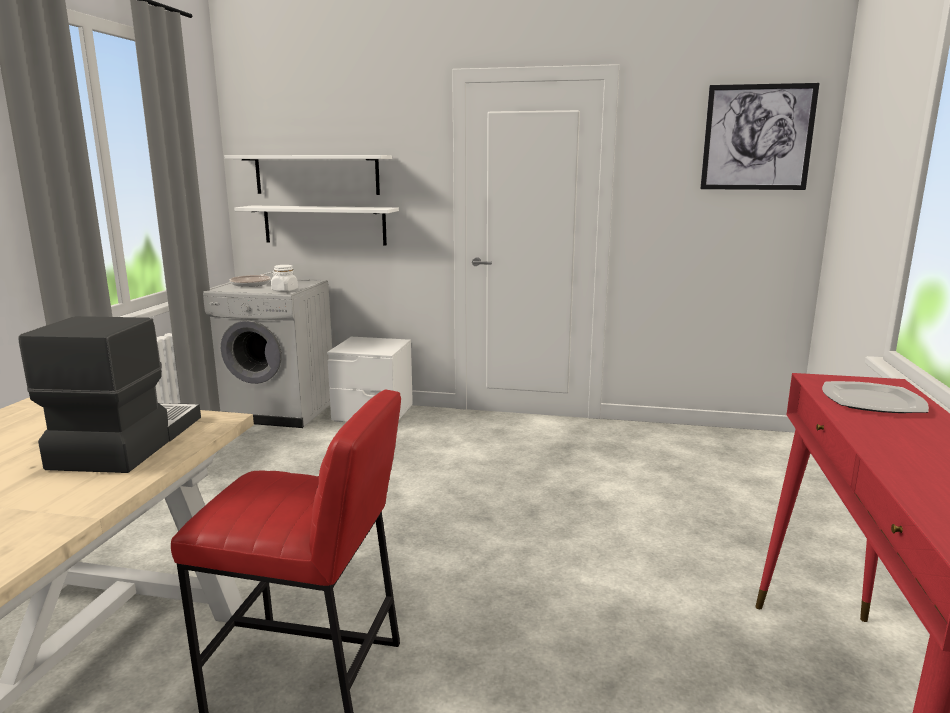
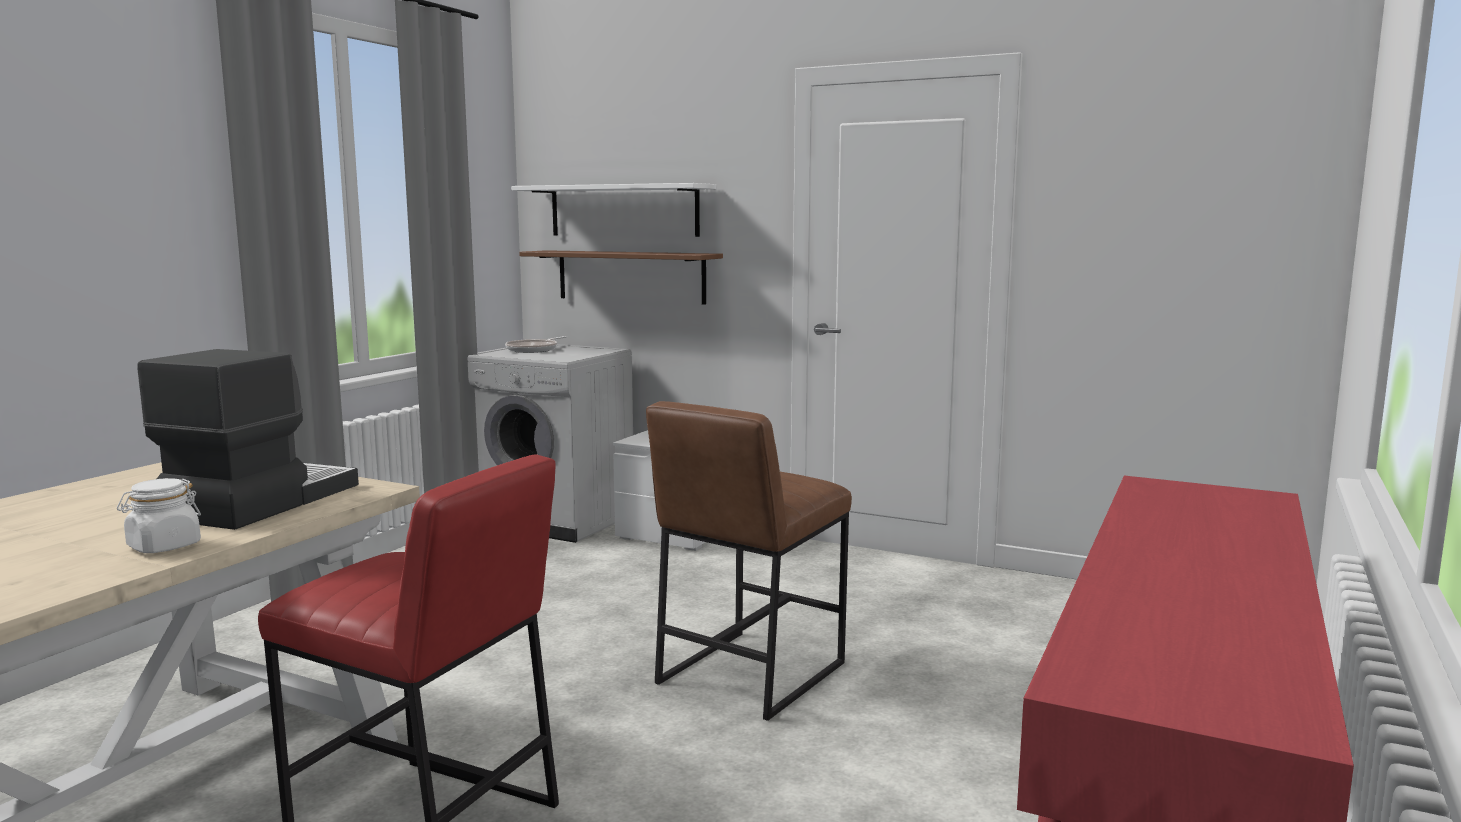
camera: 15 degrees right, 5 degrees down
white shelf [234,206,399,245] -> brown shelf [519,250,723,305]
white jar [271,265,298,292] -> white jar moved to [117,478,201,553]
picture [700,83,820,190] -> none
plate [822,381,929,413] -> none
none -> brown chair [646,401,852,721]

